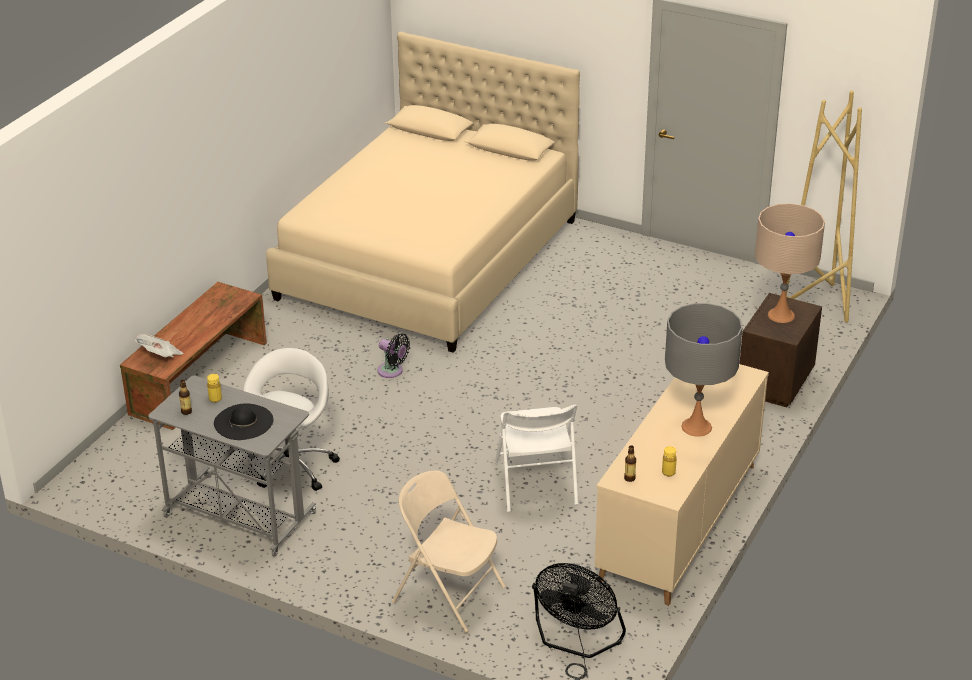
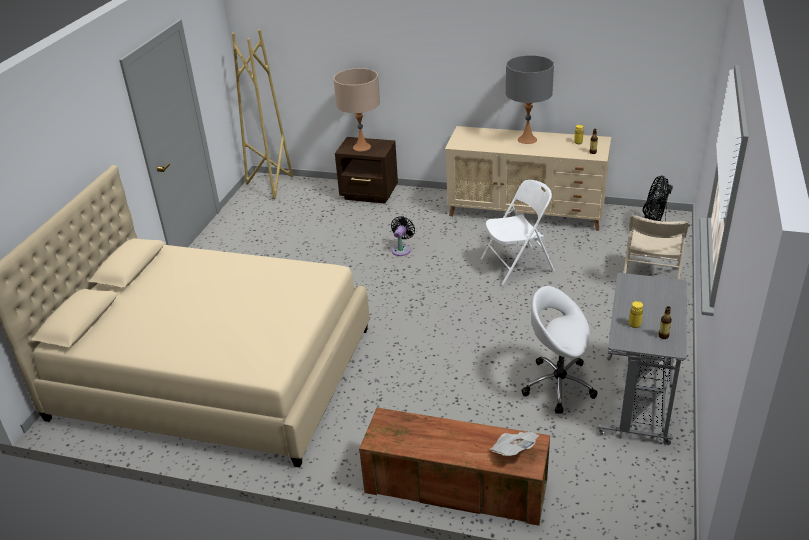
camera: 100 degrees left, 0 degrees up
black hat [214,403,273,440] -> none
black fan [377,334,410,378] -> black fan moved to [391,216,415,256]

